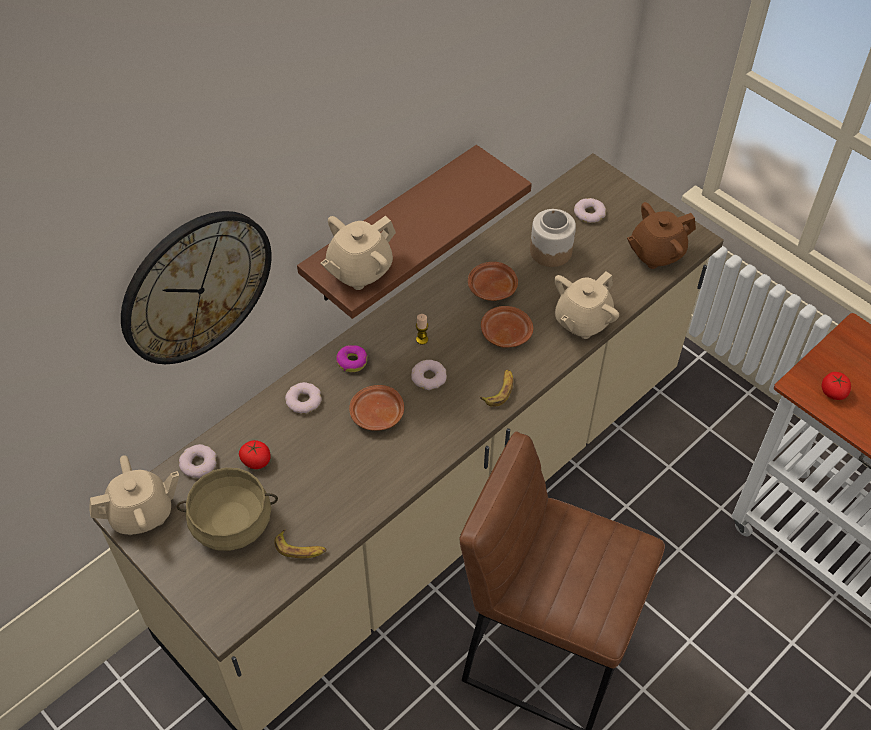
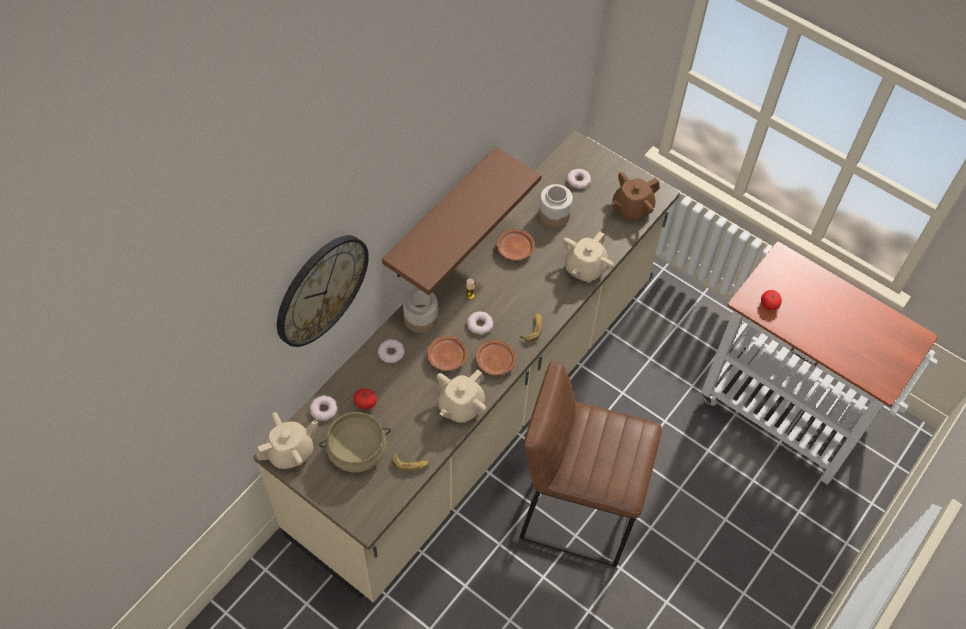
camera: 10 degrees left, 5 degrees up
beige teapot [320,216,396,290] -> beige teapot moved to [437,369,486,423]
donut [336,345,367,372] -> jar [403,288,438,333]
brown plate [481,306,533,348] -> brown plate moved to [476,340,516,376]

